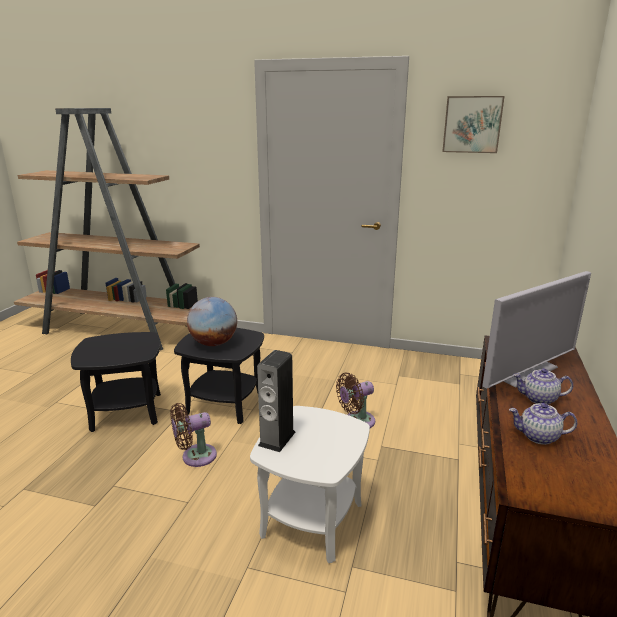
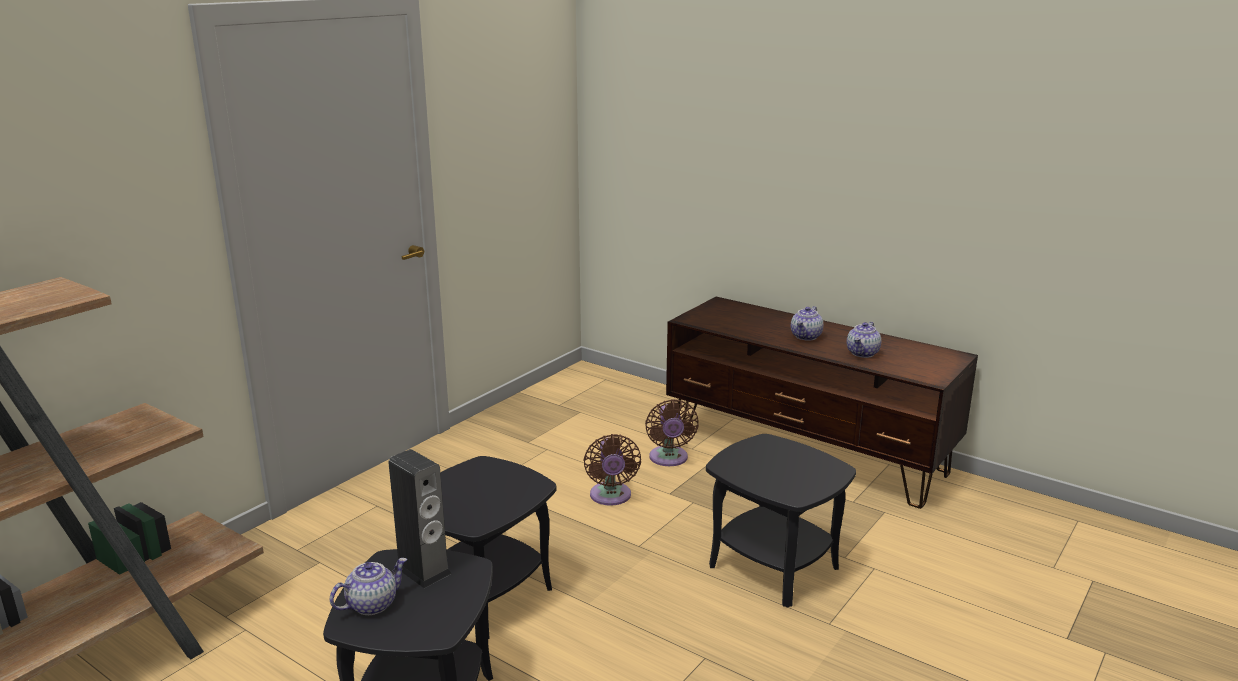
camera: 70 degrees left, 0 degrees up
brown fan [170,403,217,467] -> brown fan moved to [645,399,699,466]
globe [187,297,237,346] -> none
white side table [250,406,370,563] -> black side table [706,434,856,607]
speaker [257,350,295,452] -> speaker moved to [389,449,452,588]
picture [442,96,505,153] -> none
television [483,271,591,388] -> none
none -> teapot [330,558,407,615]

